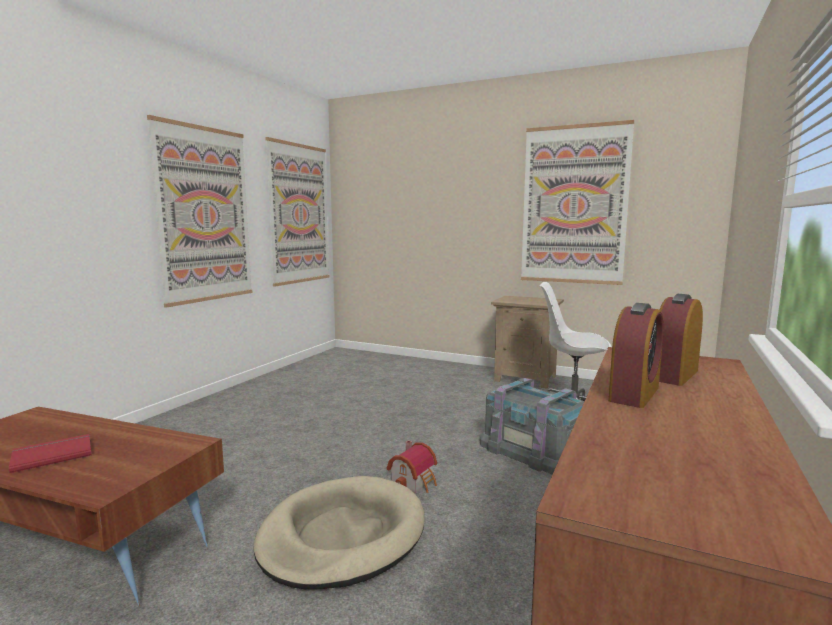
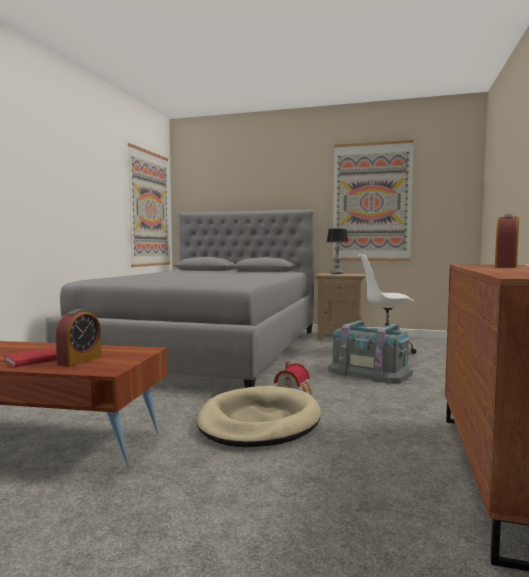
camera: 10 degrees left, 5 degrees down
picture [147,115,252,308] -> none
alarm clock [608,303,663,408] -> alarm clock moved to [56,309,102,367]
none -> grey bed [46,209,314,388]
none -> table lamp [327,229,348,274]

